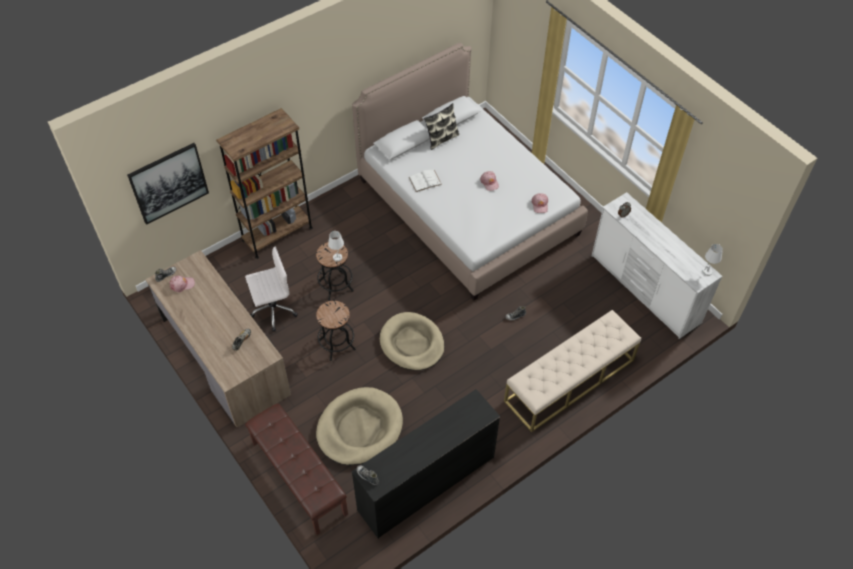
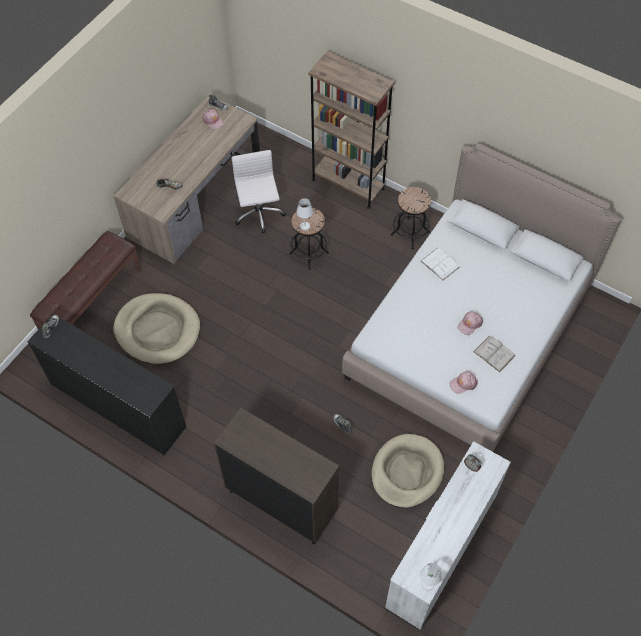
camera: 70 degrees right, 5 degrees up
picture [127,143,209,225] -> none
white office chair [245,246,298,332] -> white office chair turned 150 degrees counterclockwise [232,150,286,233]
black stool [316,301,356,361] -> black stool moved to [391,187,431,249]
beige dog bed [380,312,445,371] -> beige dog bed moved to [372,434,444,508]
pillow [424,103,460,150] -> none
beige bench [504,310,641,432] -> brown cabinet [214,408,339,544]
none -> white book [474,335,516,372]

